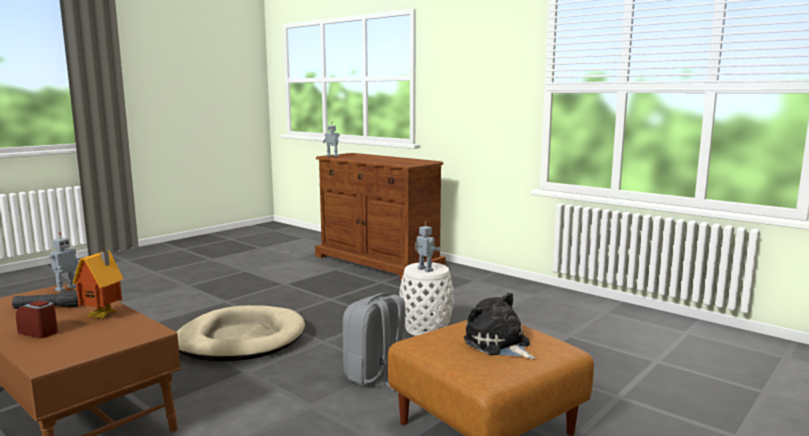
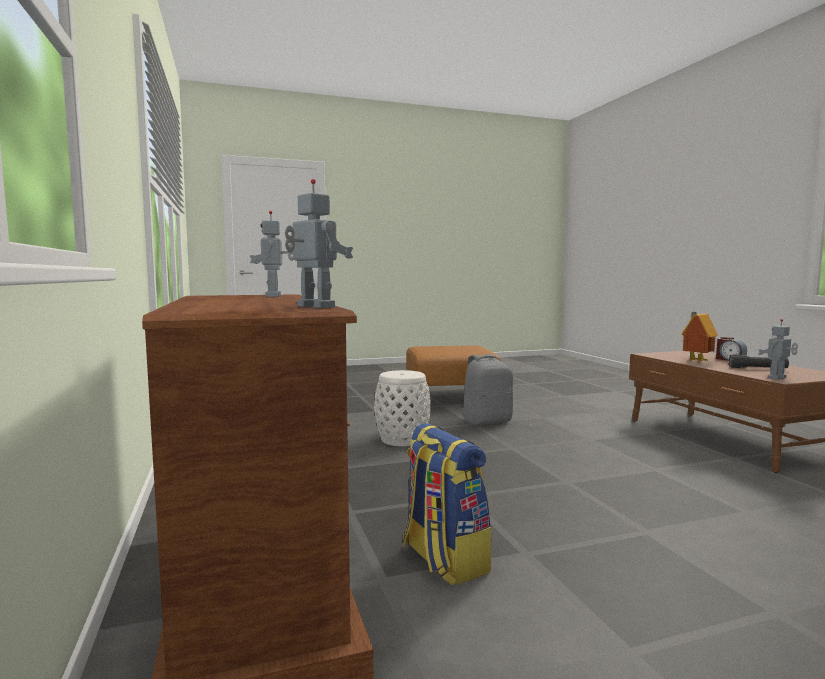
camera: 150 degrees left, 5 degrees down
beige dog bed [177,305,305,361] -> none
toy robot [415,221,441,272] -> toy robot moved to [250,211,294,297]
plush toy [464,293,535,359] -> none
none -> backpack [402,423,491,586]

